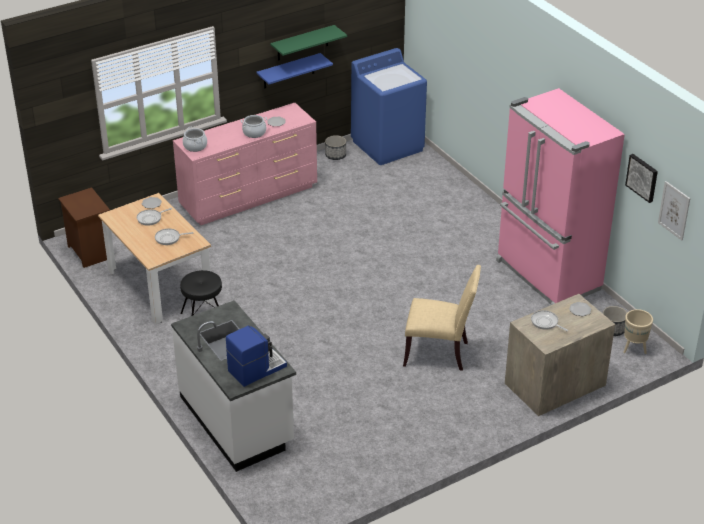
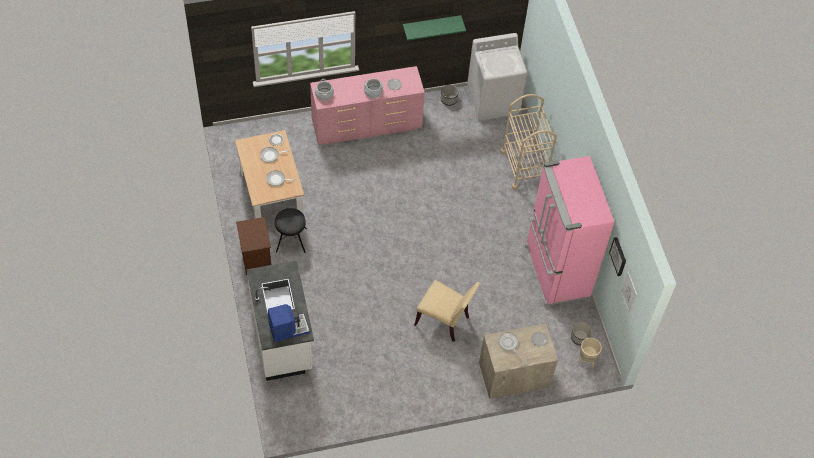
camera: 15 degrees right, 20 degrees up
brown nightstand [58,187,110,268] -> brown nightstand moved to [236,217,271,276]
blue shelf [256,53,333,89] -> none
blue washing machine [351,48,427,165] -> white washing machine [467,33,527,120]
none -> beige cart [500,94,557,190]

